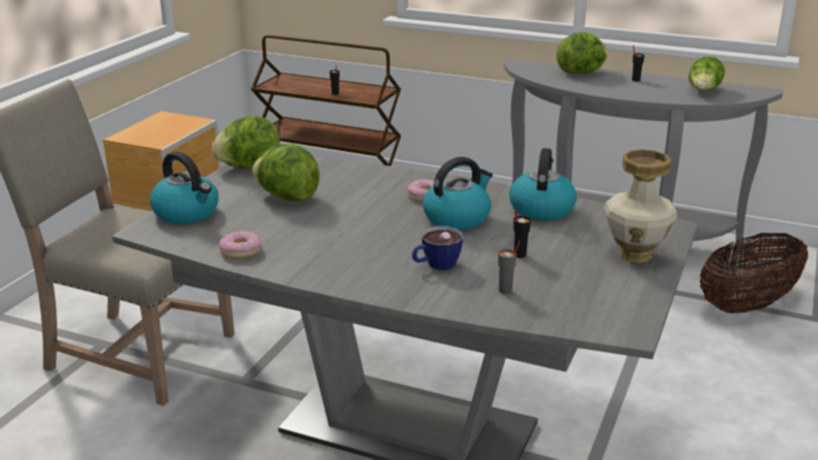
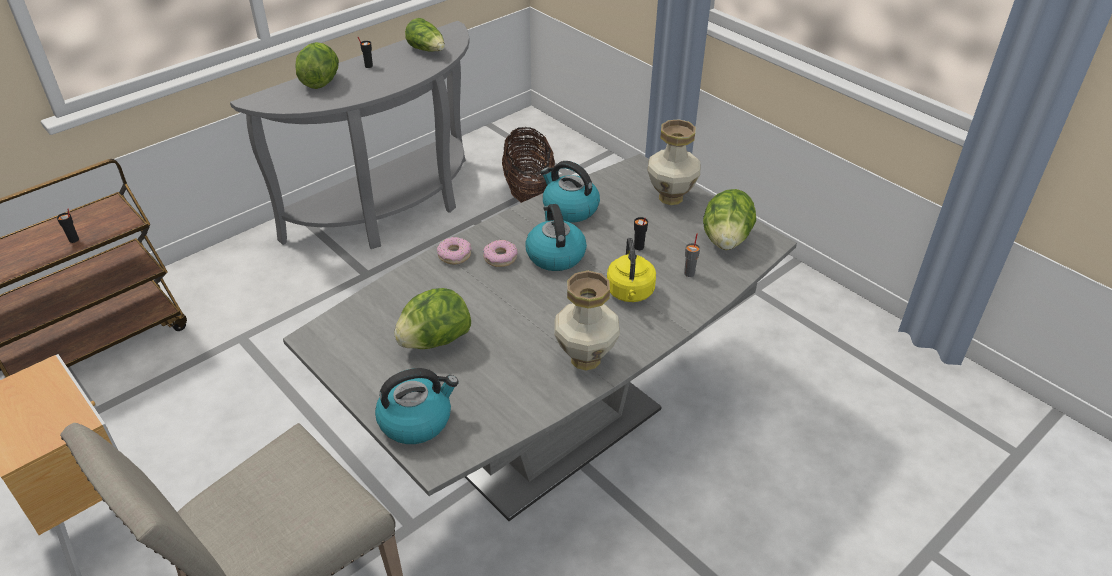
camera: 65 degrees left, 15 degrees up
lettuce [212,116,280,168] -> lettuce moved to [703,189,756,250]
donut [219,231,261,259] -> donut moved to [437,237,471,264]
cup [412,226,463,270] -> yellow kettle [607,238,656,302]
none -> vase [555,271,620,371]

